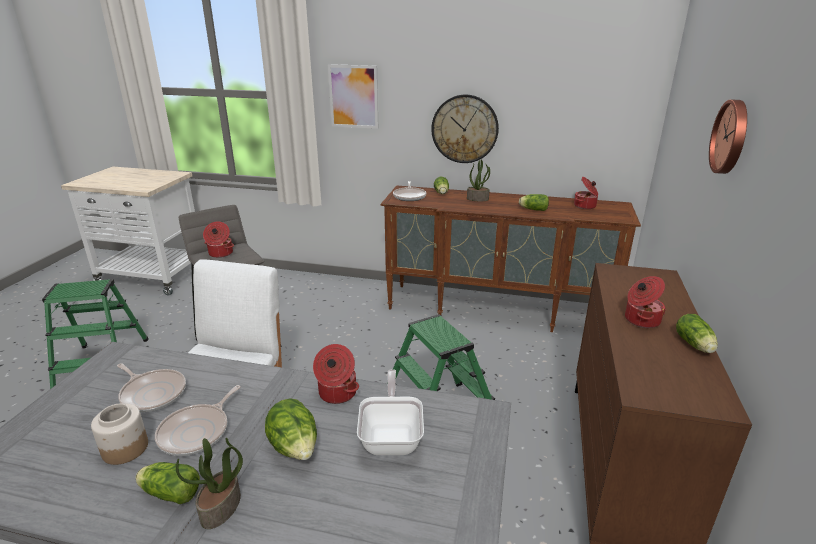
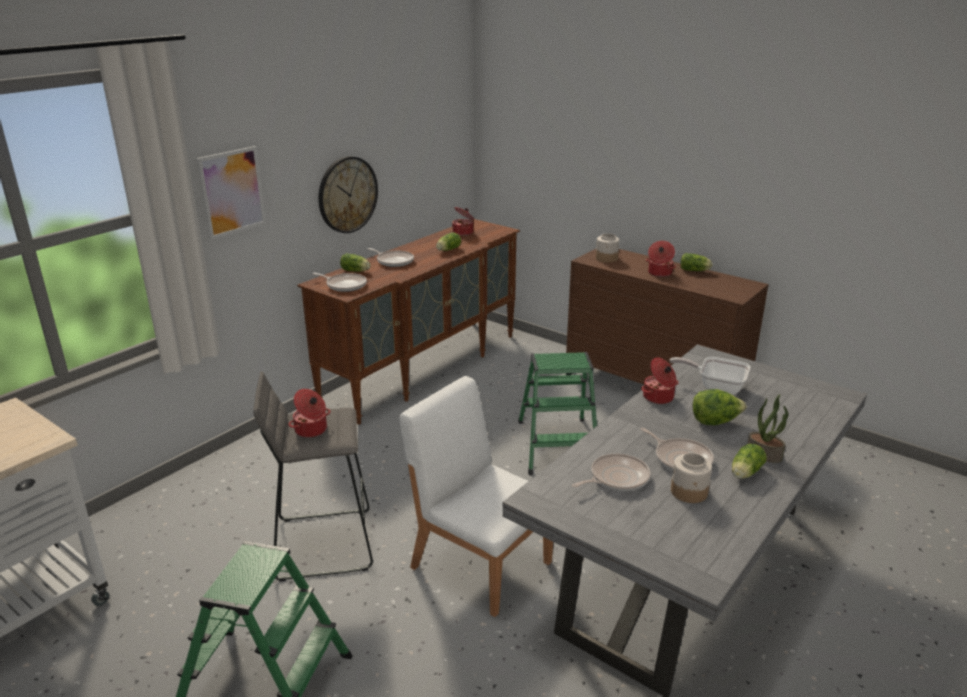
camera: 65 degrees left, 0 degrees up
potted plant [467,159,490,202] -> frying pan [368,248,414,267]
wall clock [709,100,747,174] -> none
none -> jar [596,233,620,263]

